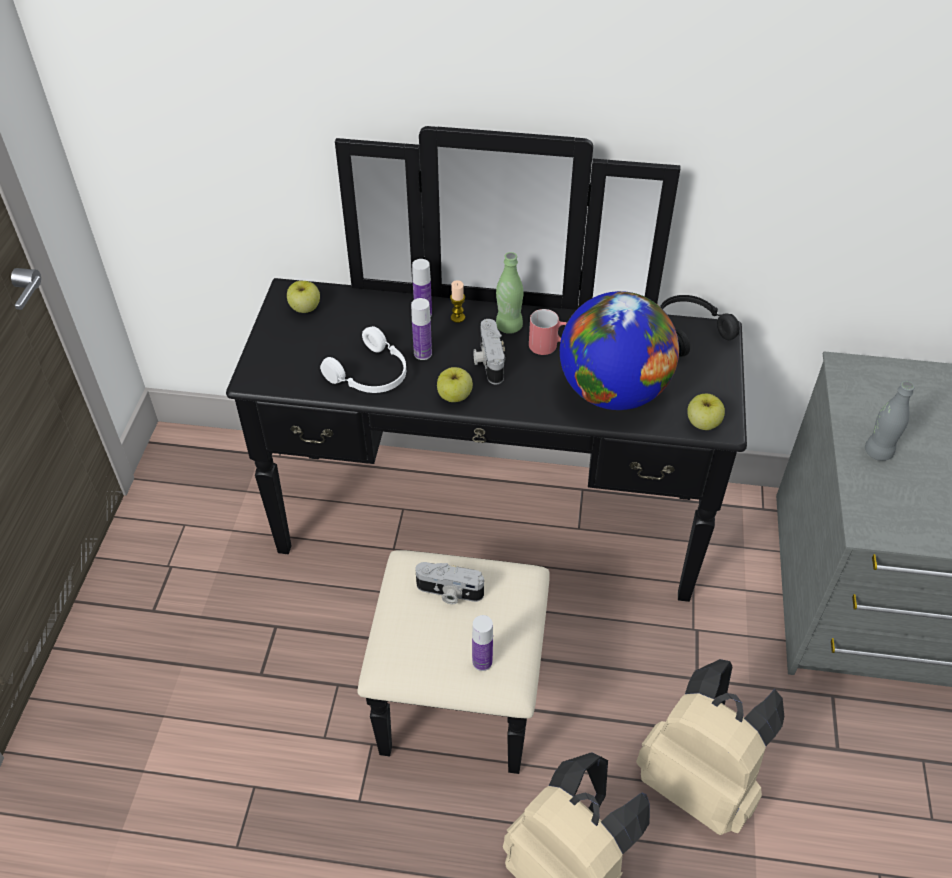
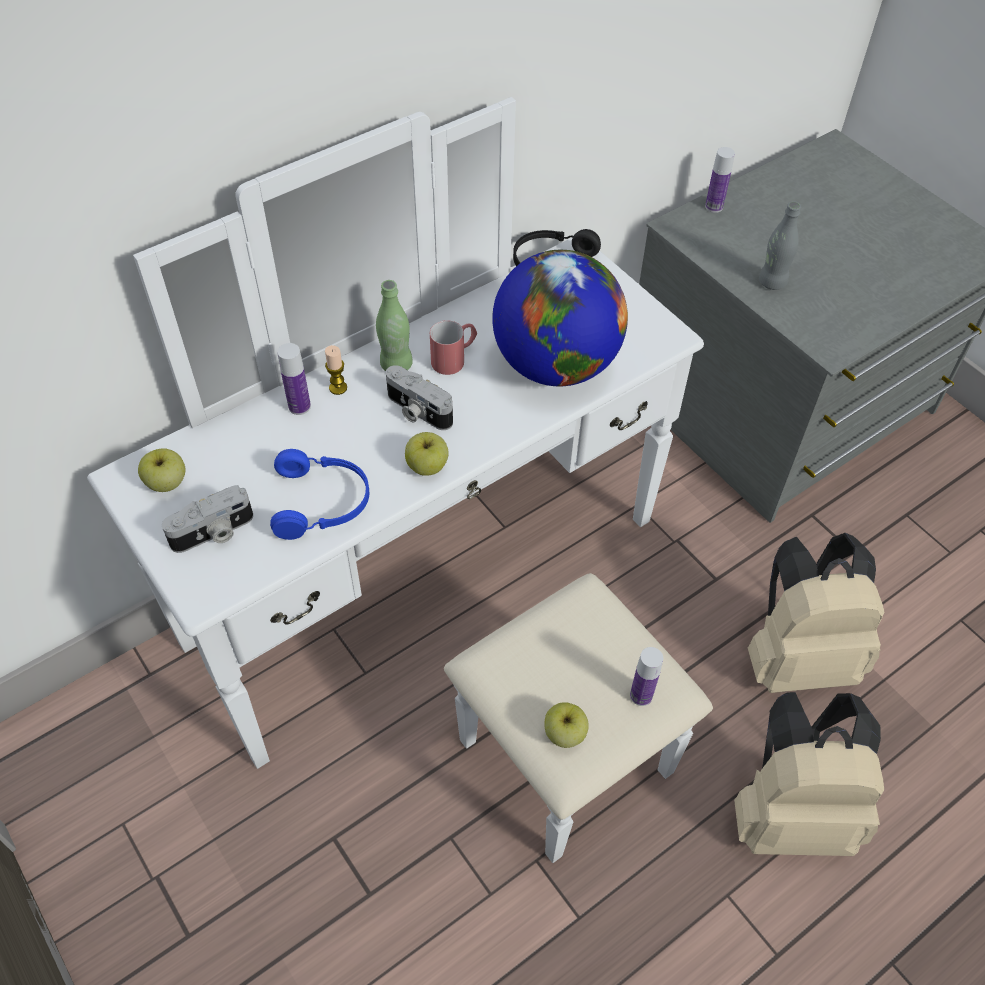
camera: 45 degrees left, 5 degrees up
black dresser [226,126,747,774] -> white dresser [87,97,713,863]
white headphones [320,326,406,393] -> blue headphones [270,449,369,540]
bottle [411,298,432,360] -> bottle moved to [705,147,735,213]
camera [415,562,484,604] -> camera moved to [162,485,253,553]
apple [687,394,725,430] -> apple moved to [544,702,589,748]

